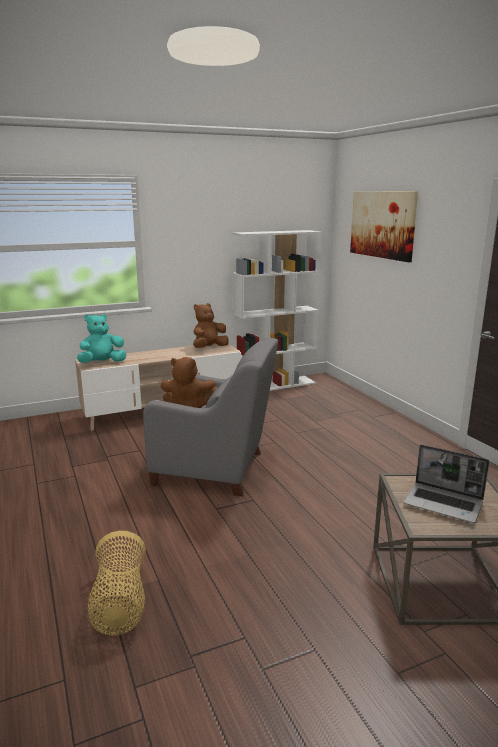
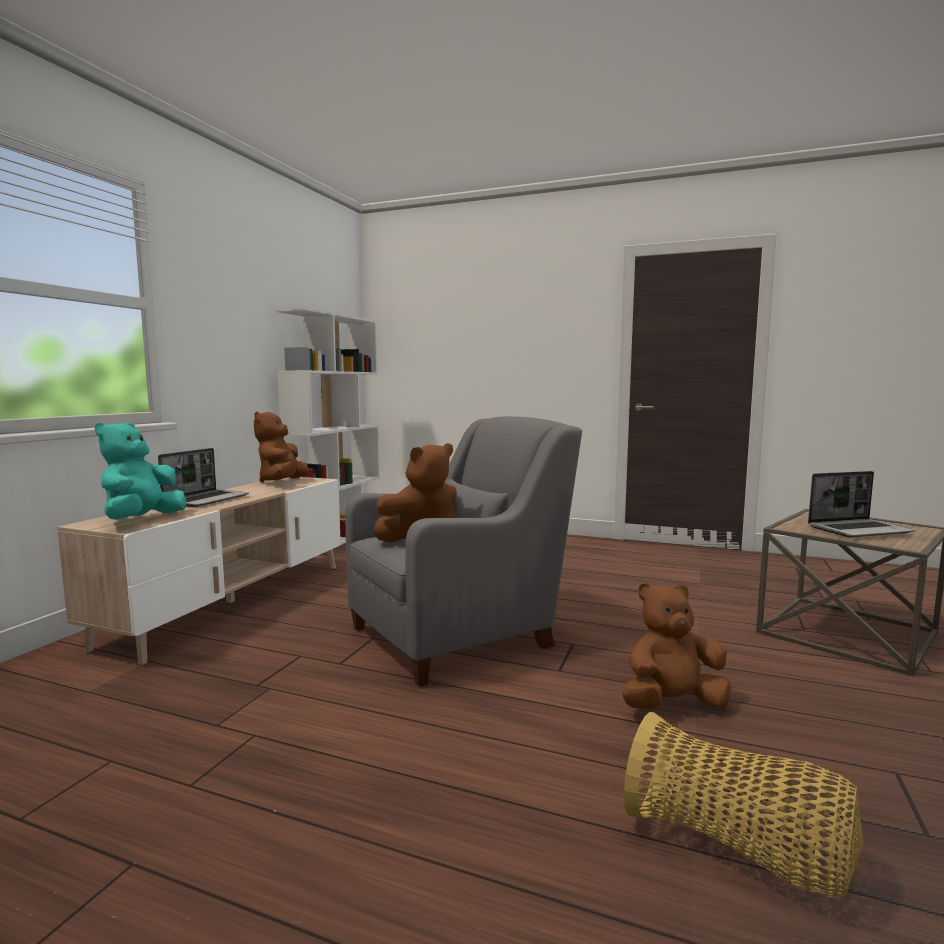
camera: 45 degrees left, 10 degrees down
picture [350,191,418,262] -> none
none -> laptop [158,448,249,507]
none -> brown plush toy [623,583,731,710]

